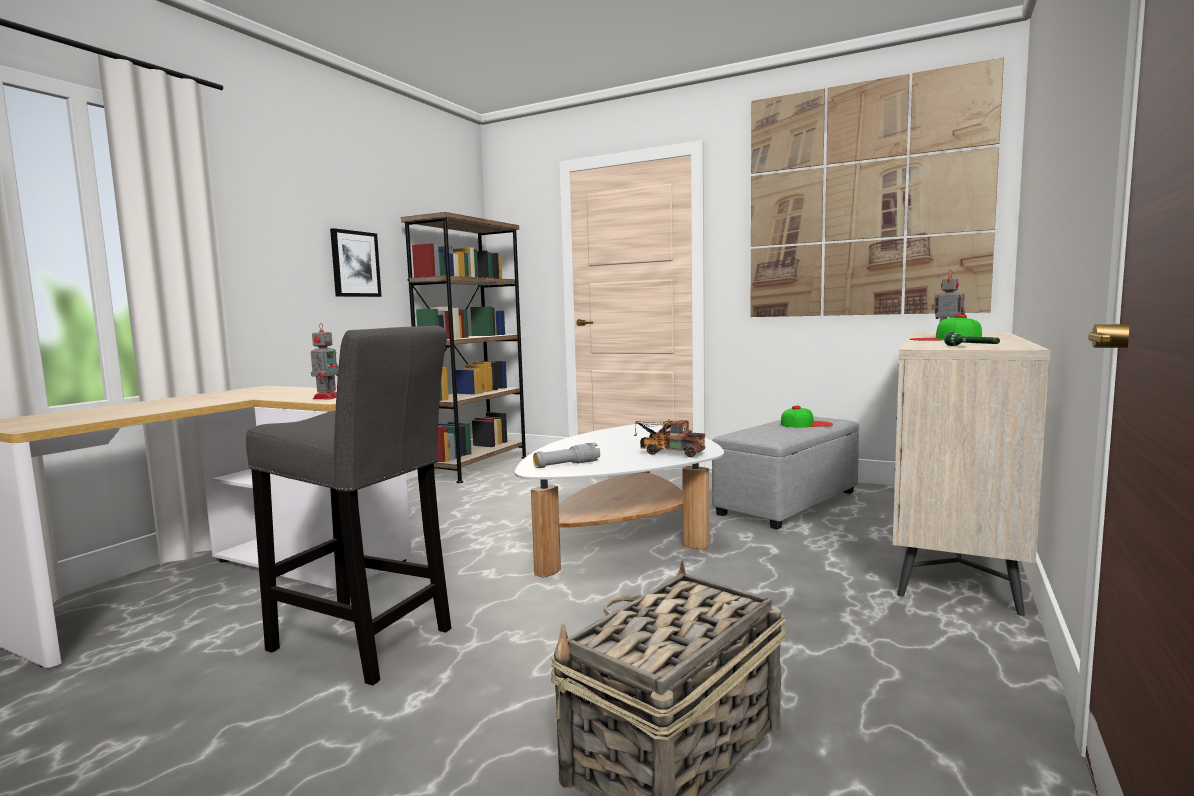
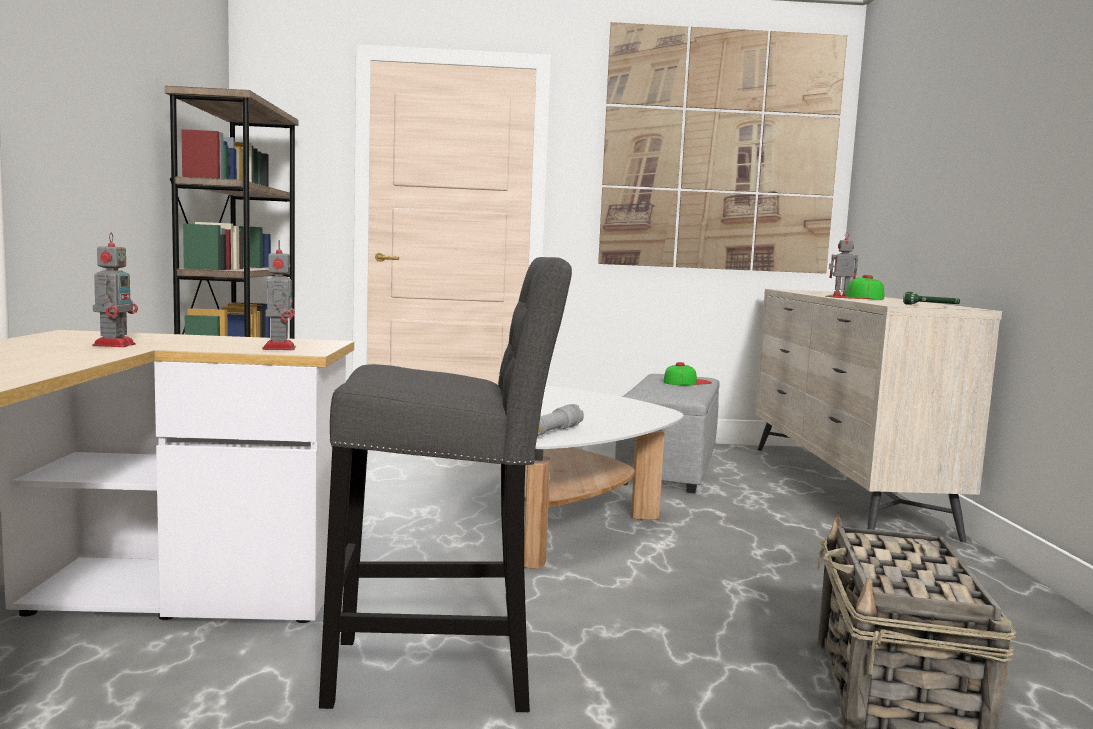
camera: 30 degrees left, 0 degrees up
picture [330,228,382,297] -> none
toy truck [634,420,705,457] -> none
none -> toy robot [92,233,138,347]

